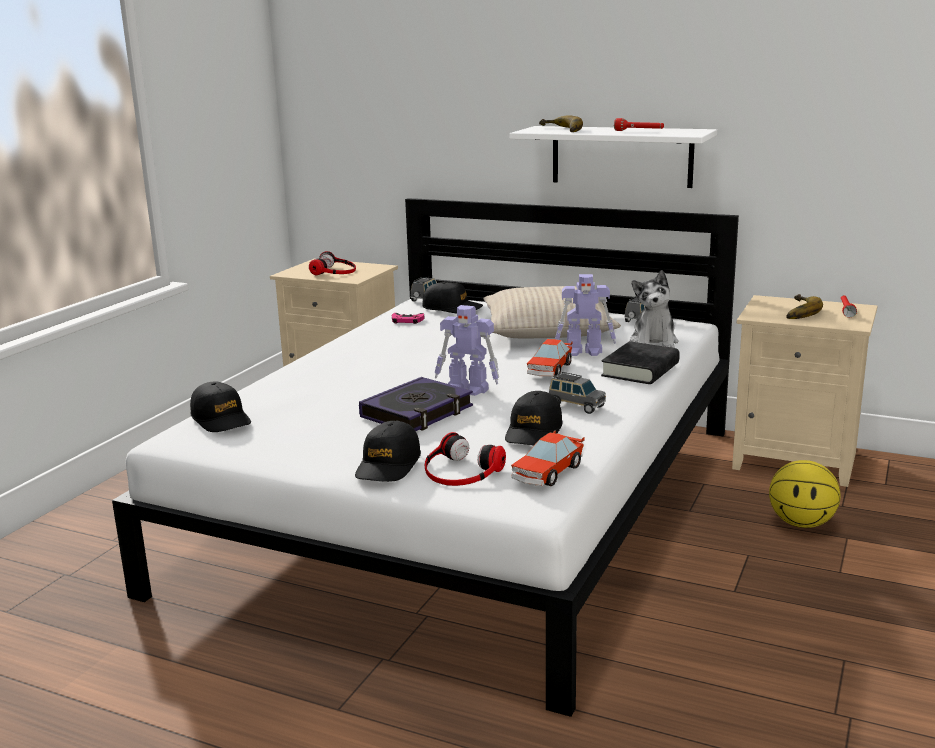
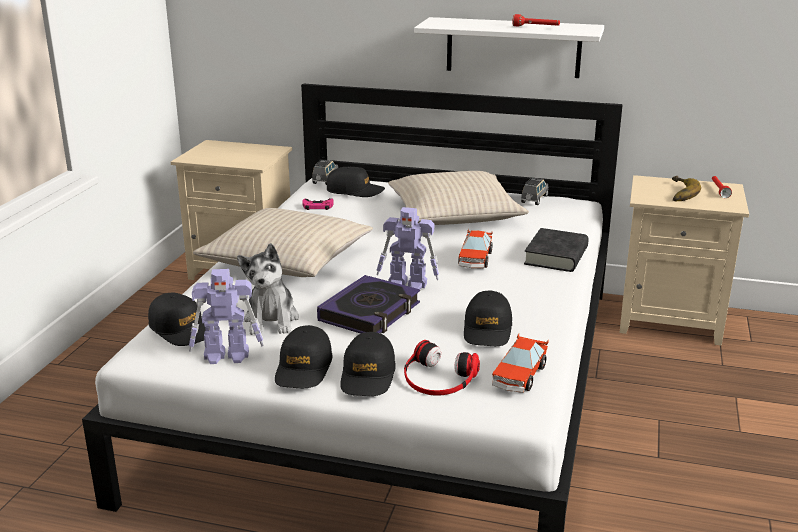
camera: 10 degrees left, 5 degrees up
headphones [309,251,356,275] -> none
banana [539,115,583,132] -> none
grey toy car [549,372,606,414] -> none
toy robot [555,274,616,356] -> toy robot moved to [189,269,264,364]
plush toy [630,270,678,348] -> plush toy moved to [237,243,299,335]
basketball [769,460,841,528] -> none
none -> beige pillow [193,208,373,277]
none -> black cap [275,325,332,388]

